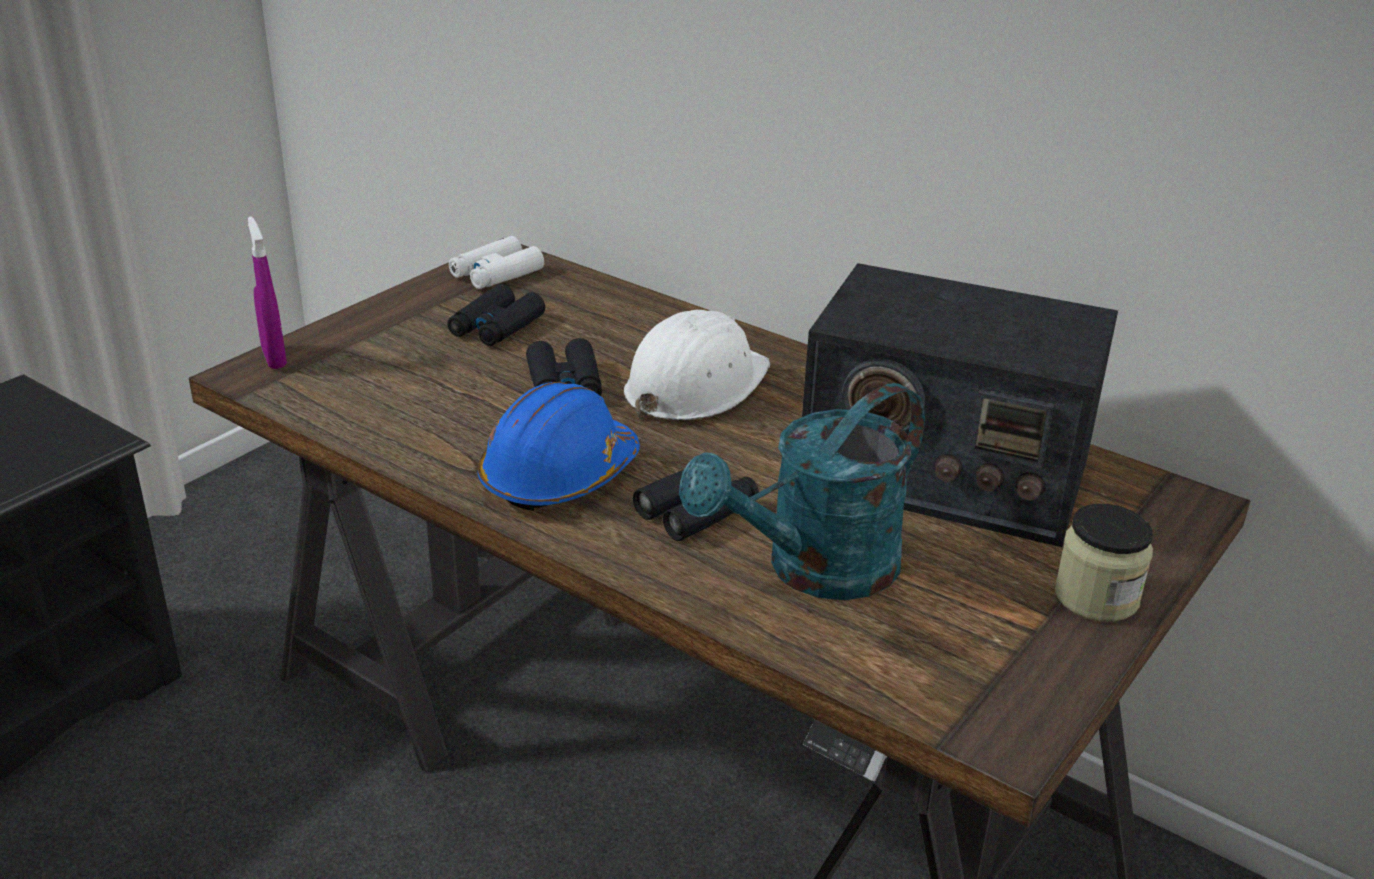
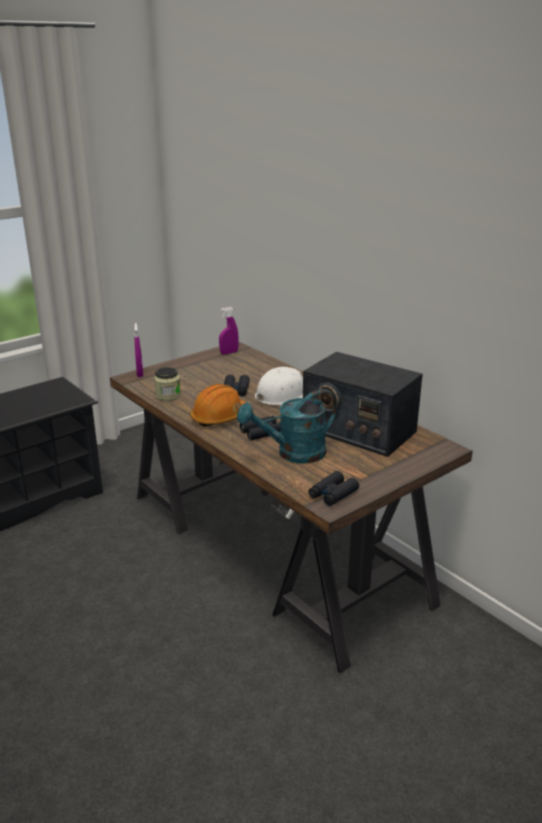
camera: 15 degrees right, 5 degrees down
black binoculars [447,284,545,346] -> black binoculars moved to [308,471,359,506]
white binoculars [449,236,544,289] -> purple spray bottle [219,307,239,355]
blue hard hat [478,382,640,511] -> orange hard hat [190,384,246,427]
jar [1054,504,1153,622] -> jar moved to [154,367,181,401]

